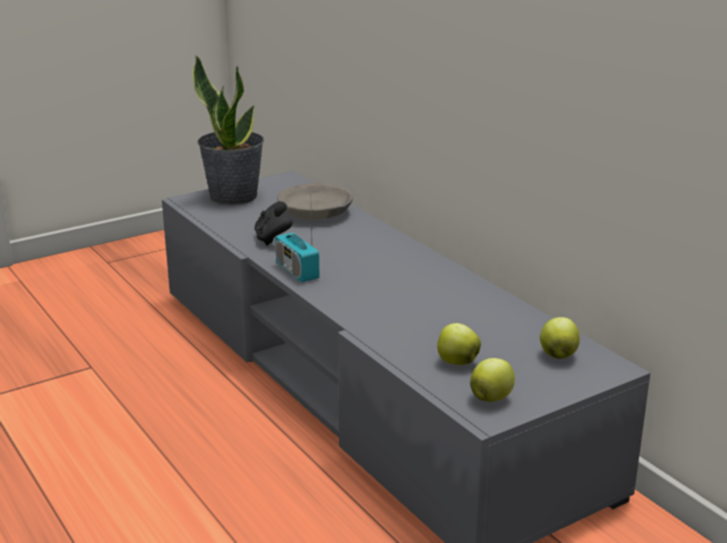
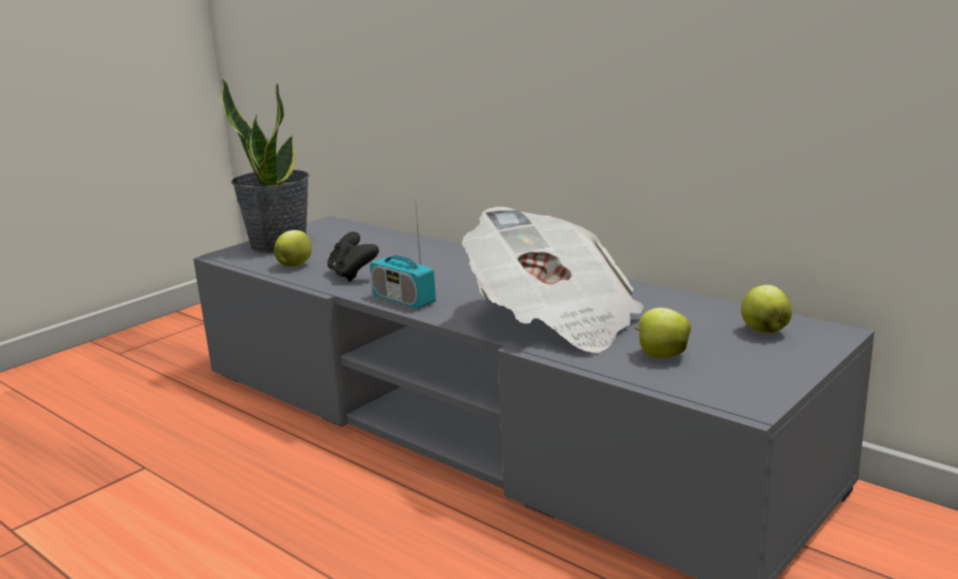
camera: 15 degrees left, 5 degrees down
grey bowl [277,183,353,220] -> none
apple [470,358,515,402] -> apple moved to [274,230,312,267]
none -> newspaper [462,207,644,353]

